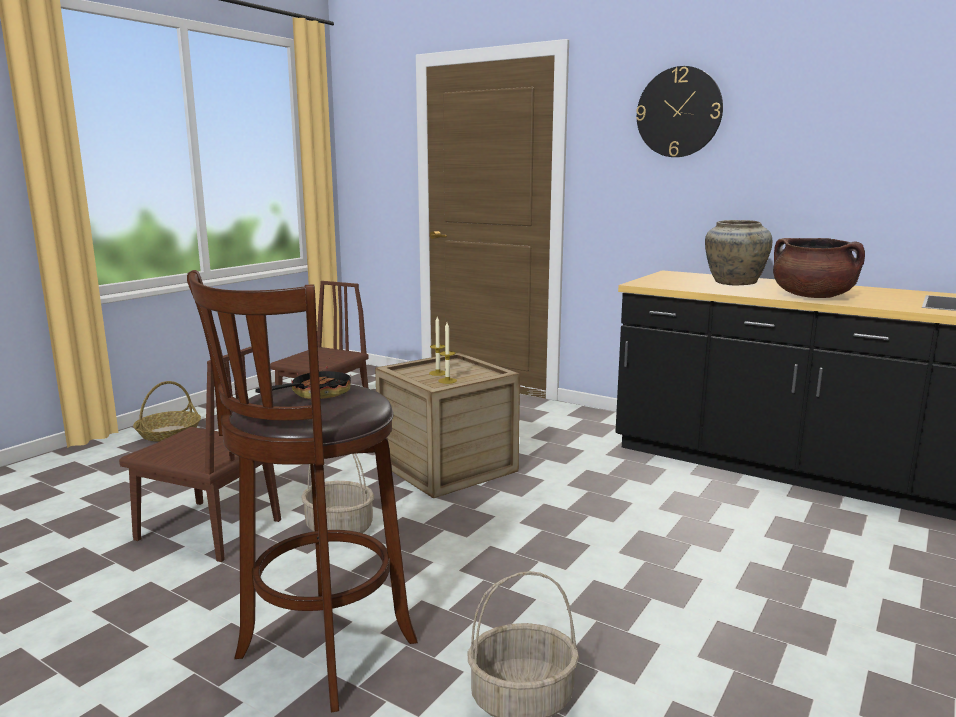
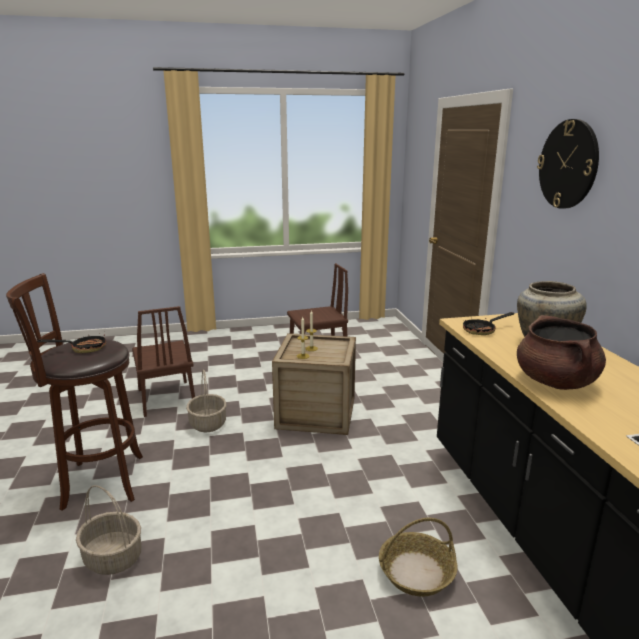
camera: 45 degrees right, 5 degrees up
basket [133,381,201,441] -> basket moved to [379,518,457,597]
none -> frying pan [463,312,514,335]

